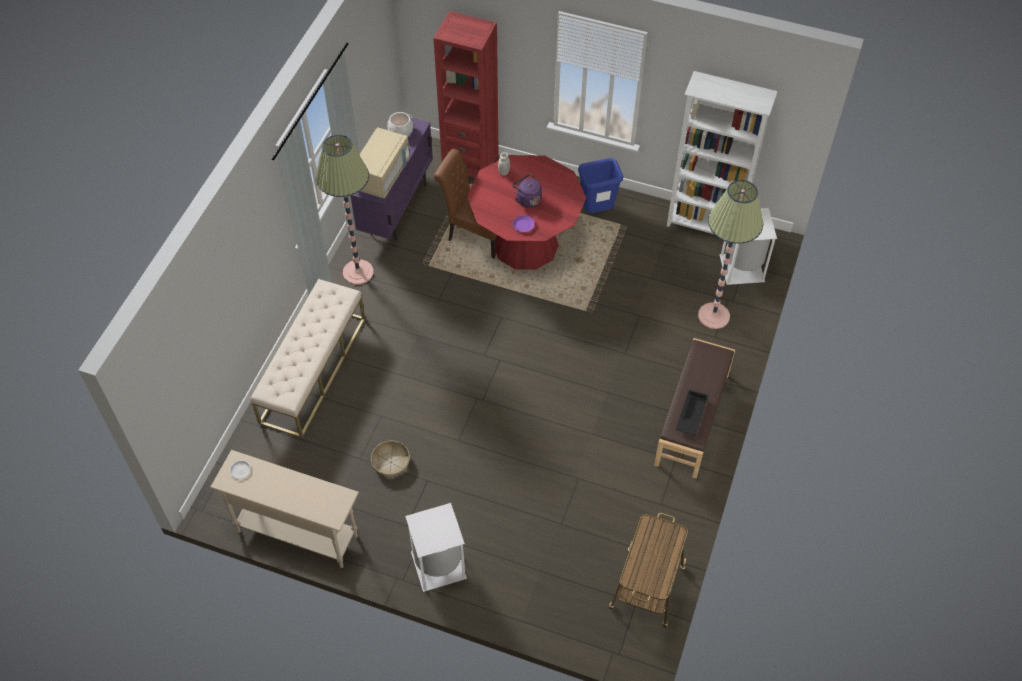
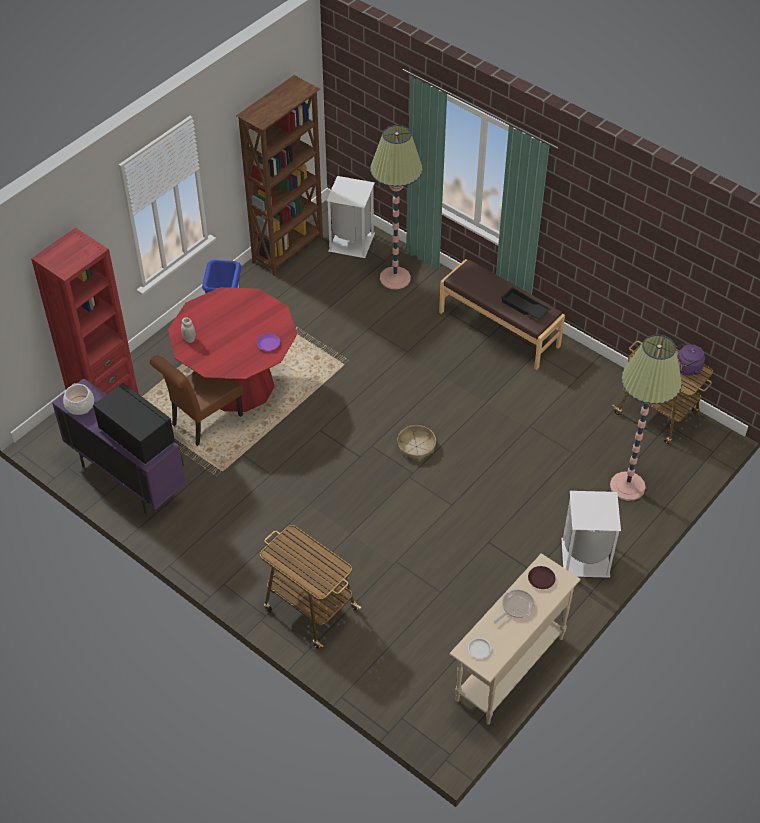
camera: 70 degrees left, 5 degrees down
beige bench [250,279,365,438] -> cart [260,525,361,649]
floor lamp [316,135,374,285] -> floor lamp moved to [610,335,682,501]
beige microwave [360,127,410,199] -> black microwave [93,383,175,465]
basket [371,441,410,478] -> basket moved to [397,425,436,461]
purple kettle [512,174,542,207] -> purple kettle moved to [676,343,705,376]
white bookcase [667,71,778,234] -> brown bookcase [236,75,323,276]
none -> frying pan [494,590,535,624]
none -> brown plate [528,566,556,589]

